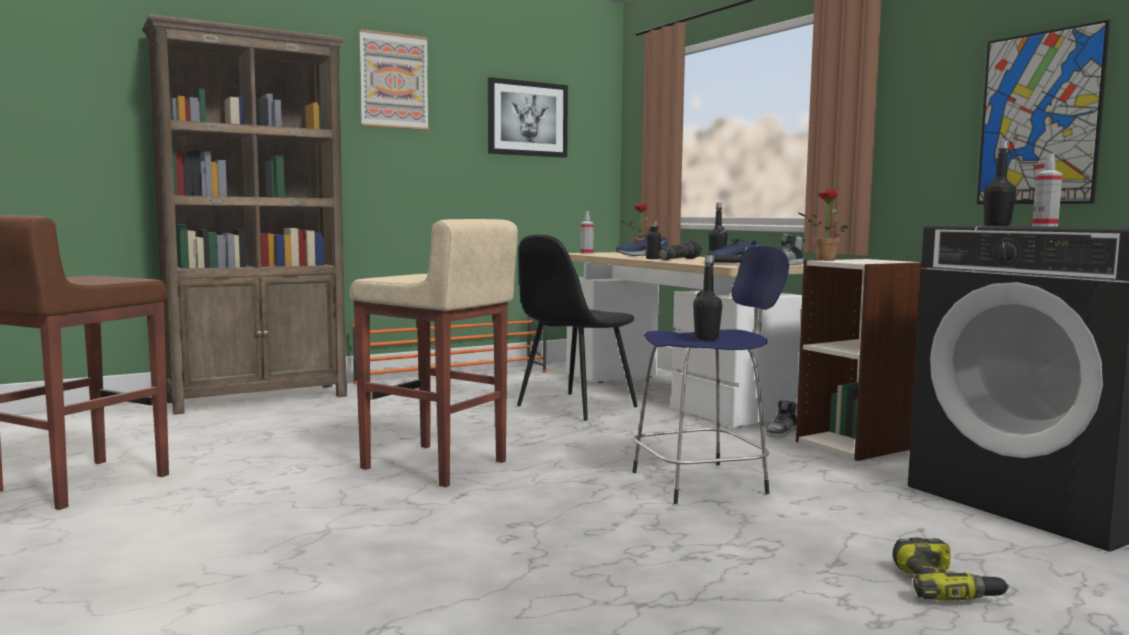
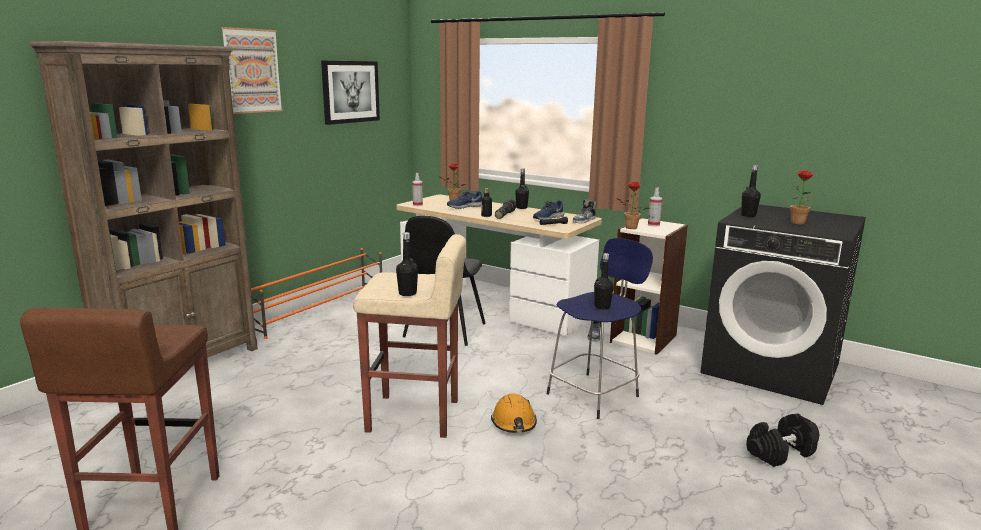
camera: 25 degrees left, 10 degrees up
power drill [893,538,1009,600] -> black dumbbell [746,414,819,467]
picture [977,20,1110,204] -> none
spray bottle [1032,153,1062,227] -> spray bottle moved to [648,188,662,226]
none -> black bottle [396,232,418,296]
none -> orange hard hat [491,393,537,433]
none -> potted plant [790,170,817,225]

